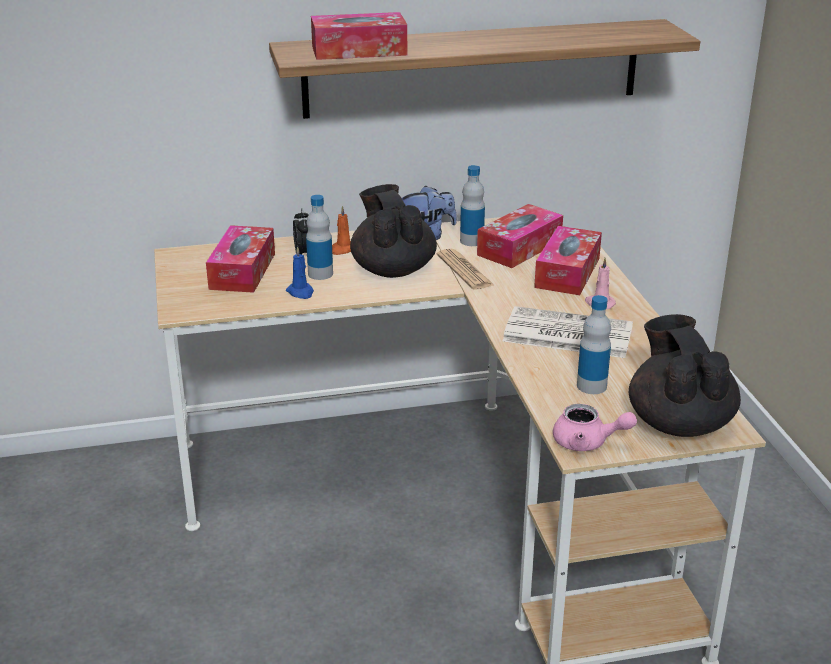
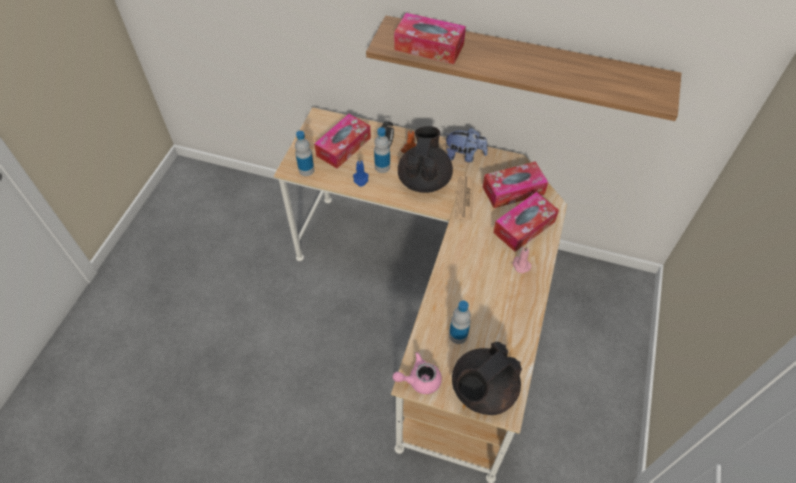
camera: 30 degrees right, 25 degrees up
bottle [460,165,485,246] -> bottle moved to [295,131,314,176]
newspaper [503,306,633,358] -> none
pink teapot [553,404,637,451] -> pink teapot turned 120 degrees clockwise [393,352,442,394]
black teapot [629,314,741,437] -> black teapot turned 150 degrees counterclockwise [452,342,522,415]

